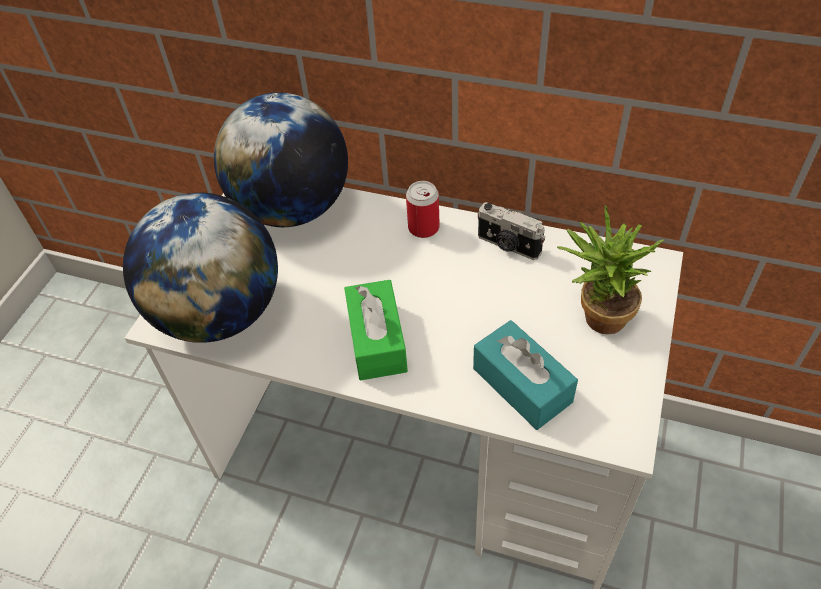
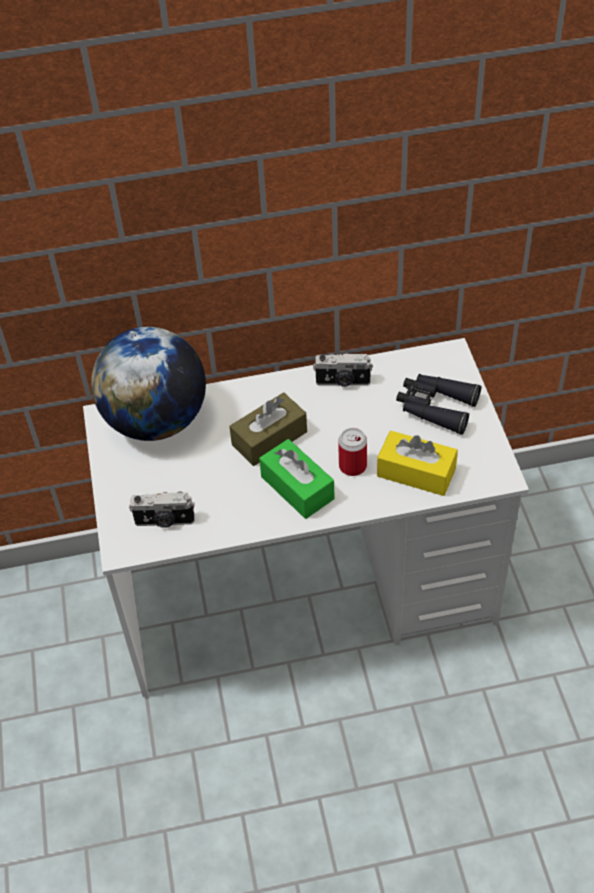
camera: 30 degrees left, 0 degrees up
globe [123,193,278,343] -> camera [129,492,195,528]
can [406,181,440,238] -> can moved to [338,428,367,476]
turquoise tissue box [473,320,578,430] -> yellow tissue box [377,431,458,496]
potted plant [557,205,664,334] -> black binoculars [396,374,481,435]
none -> brown tissue box [229,393,307,466]

